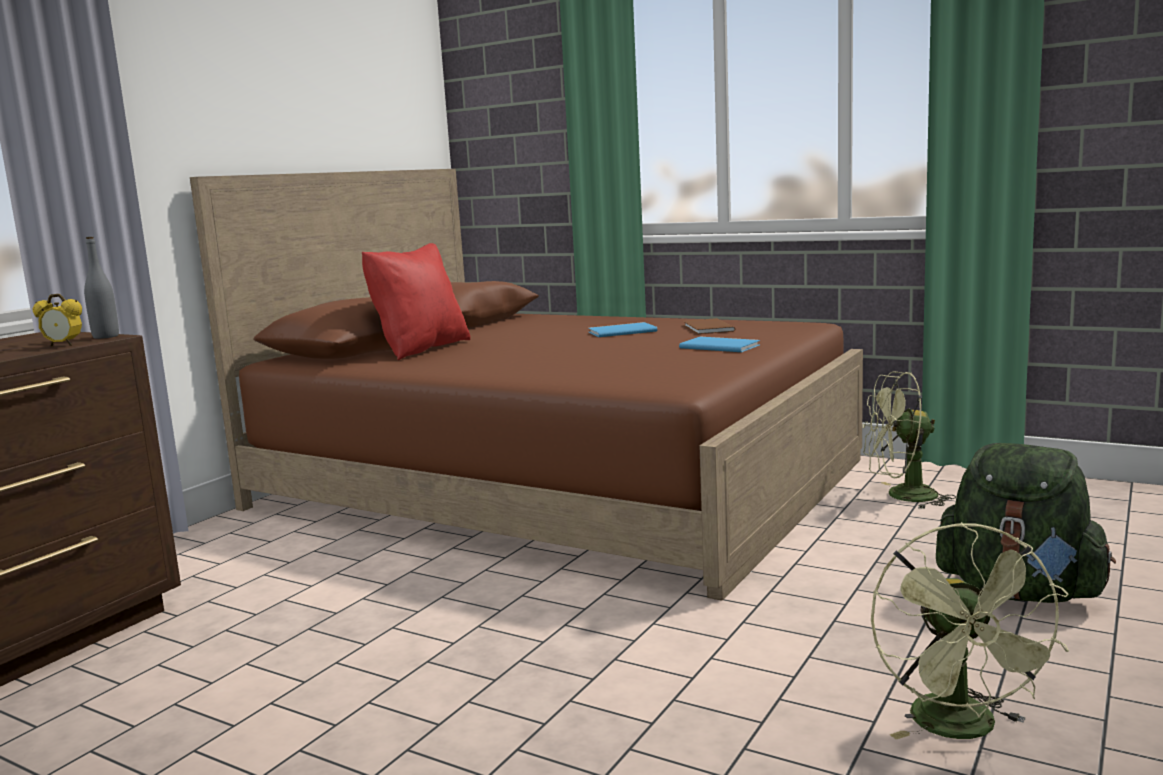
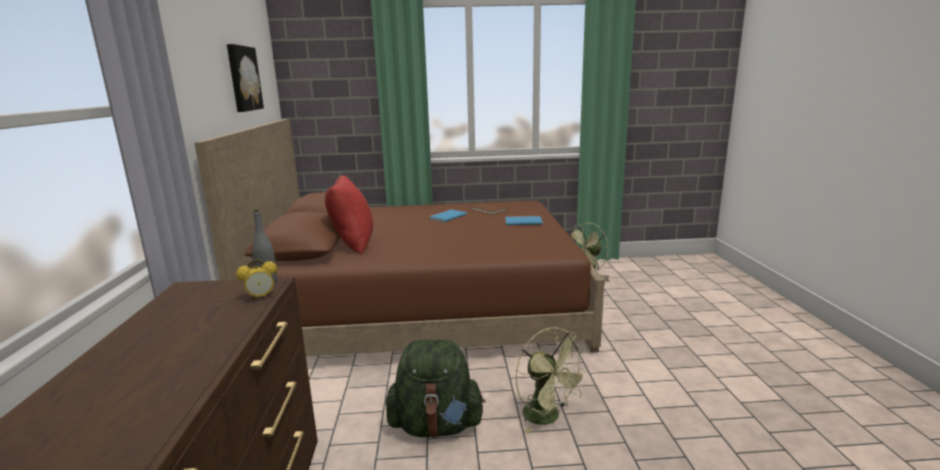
camera: 35 degrees left, 5 degrees up
green fan [871,522,1069,739] -> green fan moved to [516,327,590,434]
green backpack [936,443,1116,603] -> green backpack moved to [386,340,486,438]
none -> picture [227,44,264,112]

